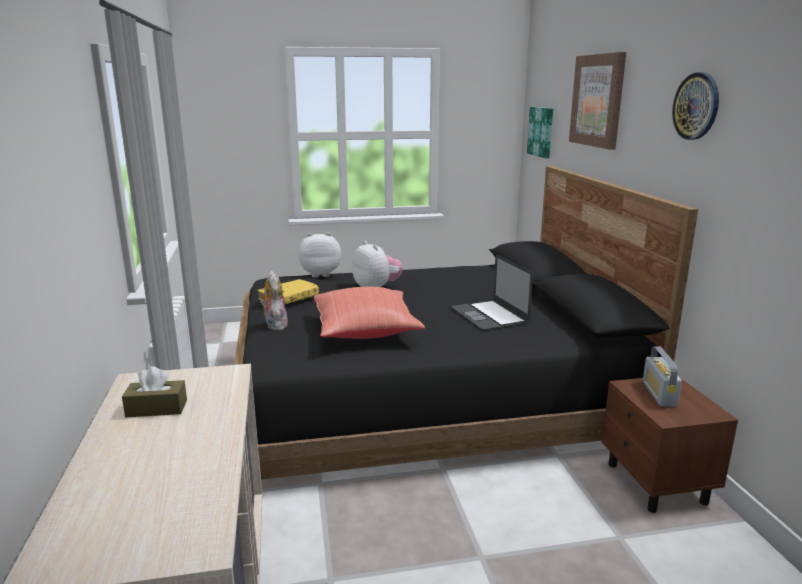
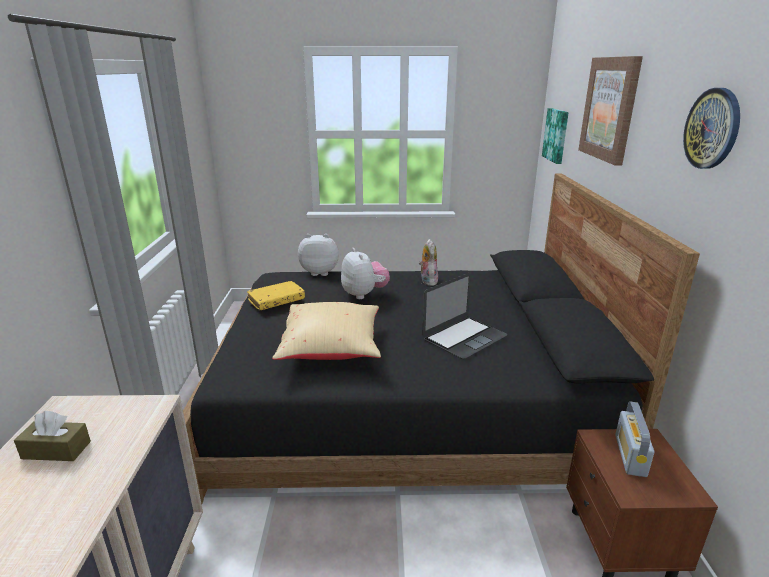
camera: 10 degrees right, 5 degrees up
plush toy [260,271,288,330] -> plush toy moved to [419,239,438,286]
red pillow [314,287,425,339] -> beige pillow [272,302,381,360]
laptop [452,255,533,330] -> laptop turned 120 degrees counterclockwise [422,273,507,359]

